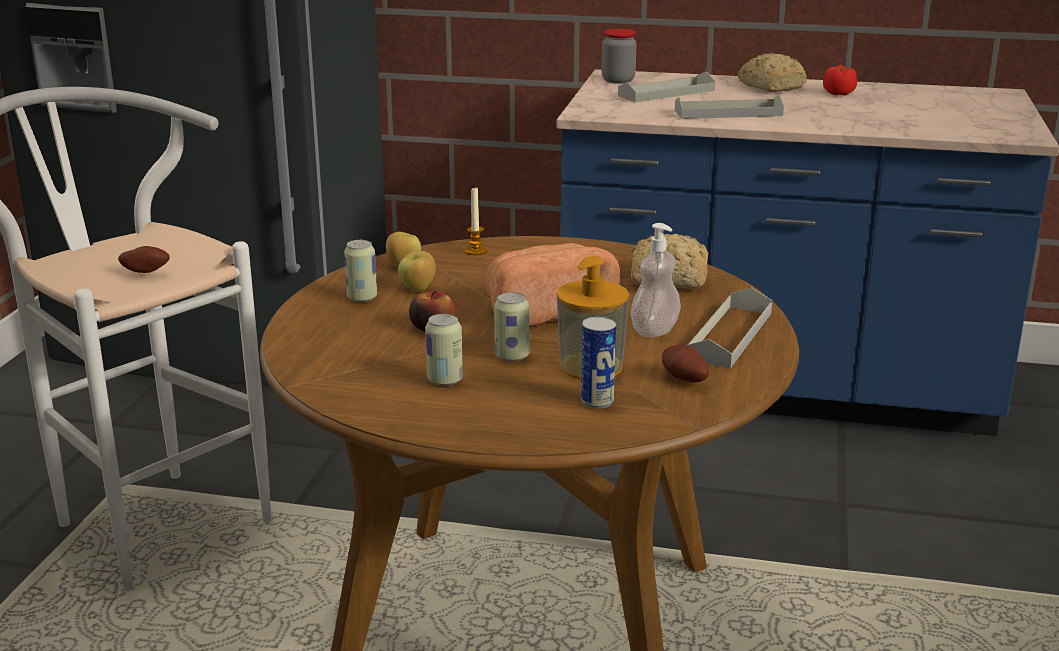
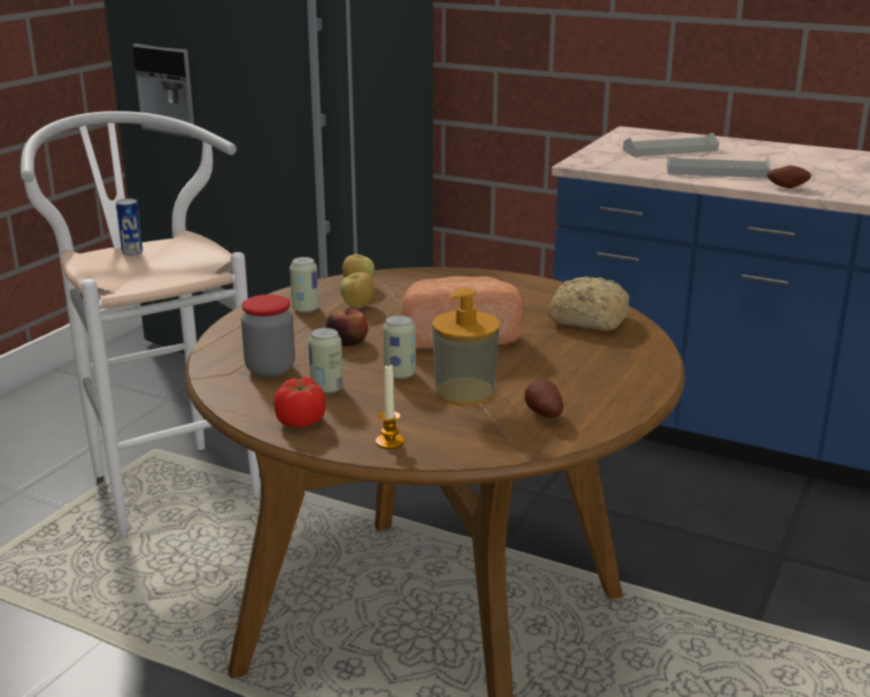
camera: 15 degrees right, 0 degrees up
potato [118,246,170,273] -> potato moved to [767,165,811,188]
candle [464,186,487,255] -> candle moved to [375,363,404,449]
can [581,317,616,409] -> can moved to [116,199,143,256]
jar [602,29,637,84] -> jar moved to [241,295,295,377]
soap dispenser [630,223,681,337] -> none
grey tray [688,287,772,369] -> none
bread [738,53,807,92] -> none
tomato [823,65,857,96] -> tomato moved to [274,377,325,428]

